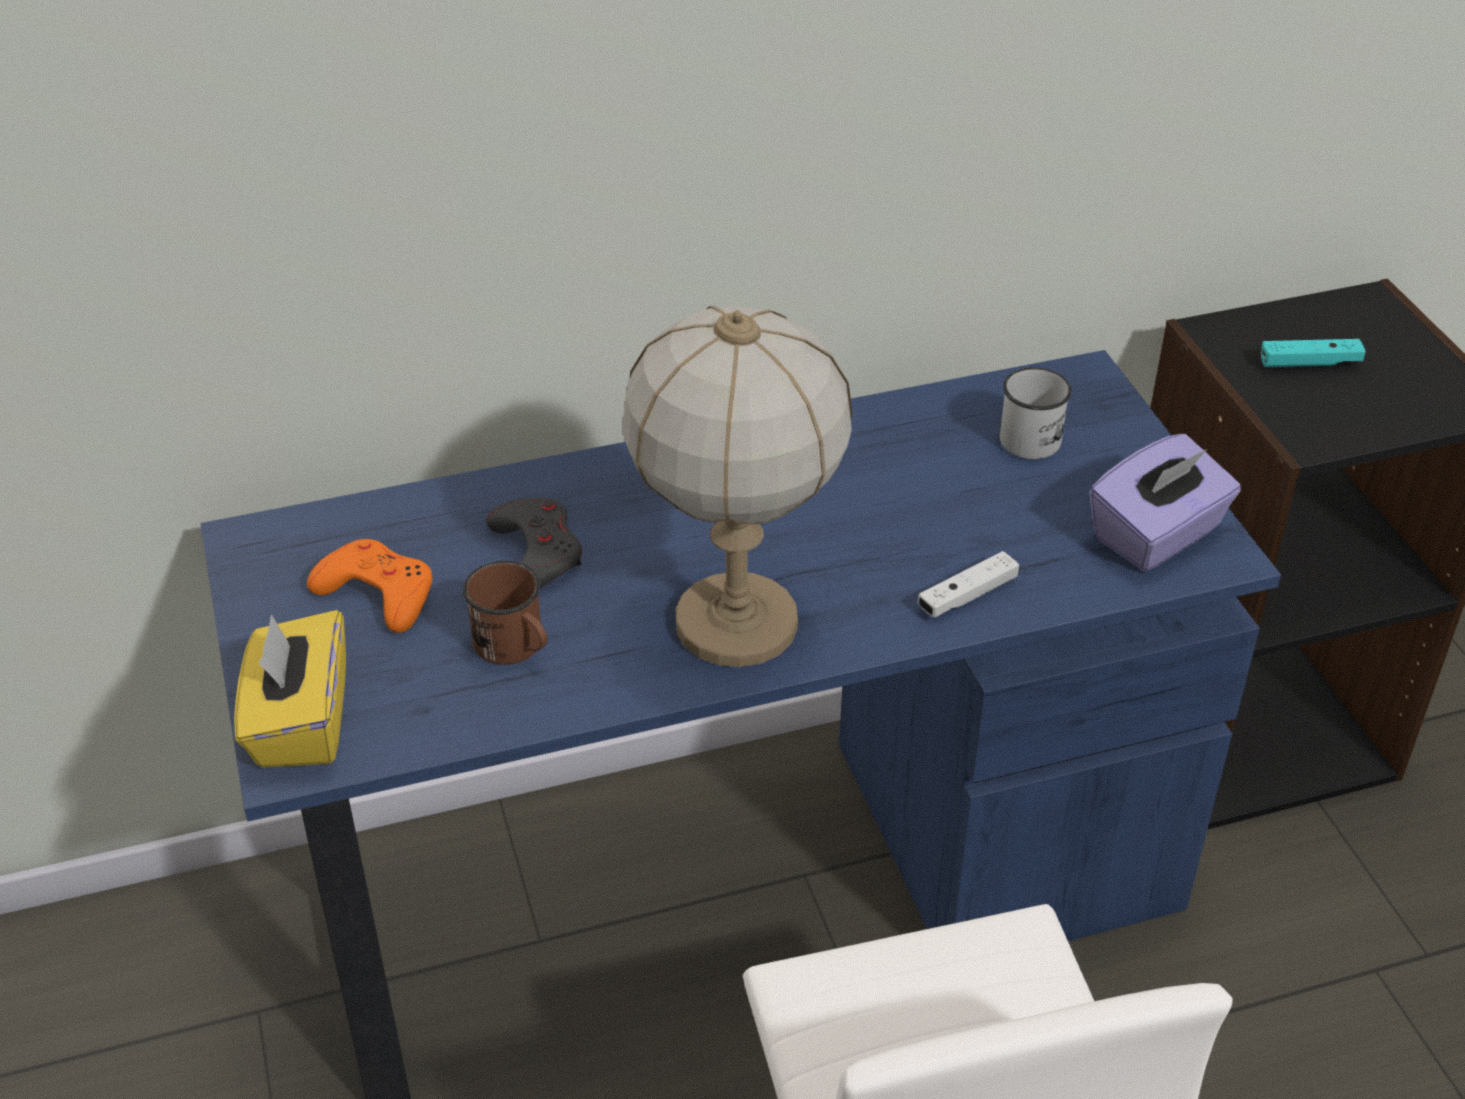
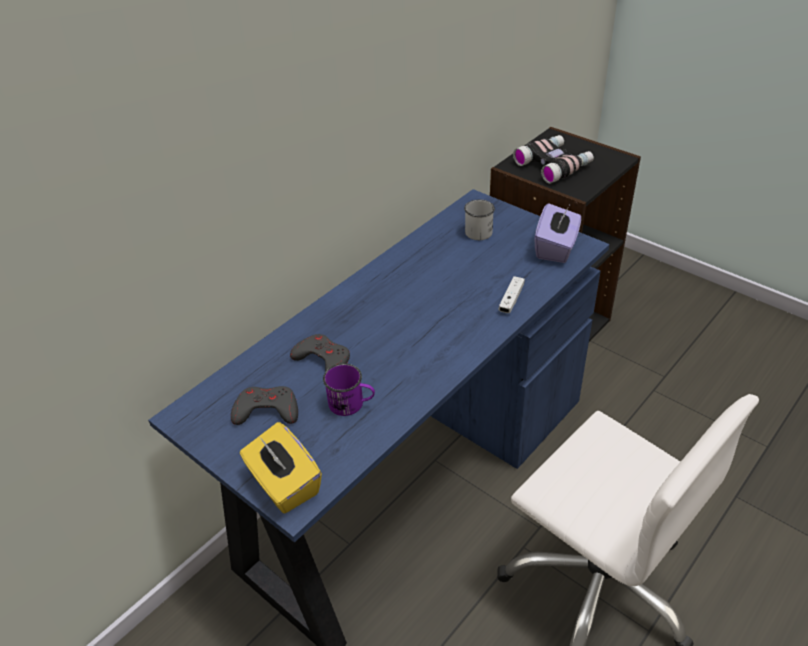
camera: 30 degrees left, 0 degrees up
orange game controller [307,539,433,633] -> grey game controller [231,386,298,425]
brown mug [463,561,547,665] -> purple mug [323,364,375,416]
table lamp [623,306,853,667] -> none
turquoise game controller [1261,339,1366,367] -> binoculars [513,135,594,184]

